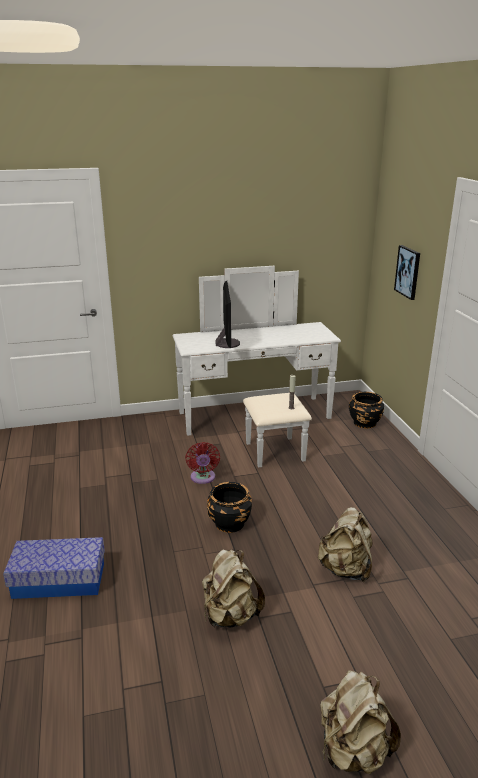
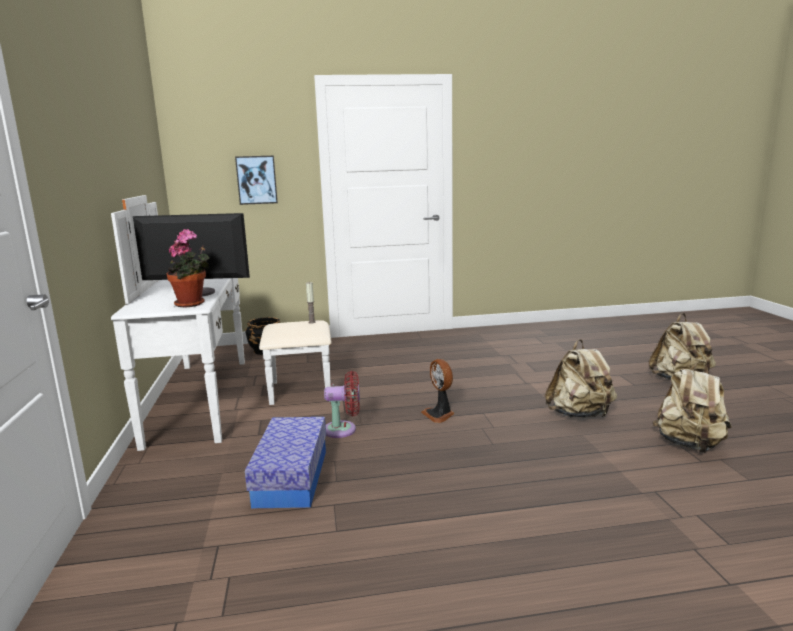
camera: 85 degrees left, 10 degrees down
storage box [3,537,105,599] -> storage box moved to [245,417,326,508]
black planter [207,482,252,533] -> fan [421,359,455,423]
beige backpack [318,507,372,582] -> beige backpack moved to [653,361,732,453]
none -> potted plant [166,229,210,307]

